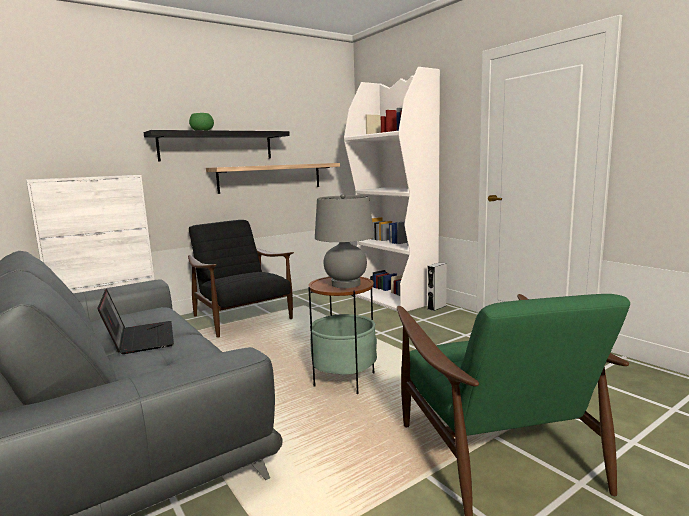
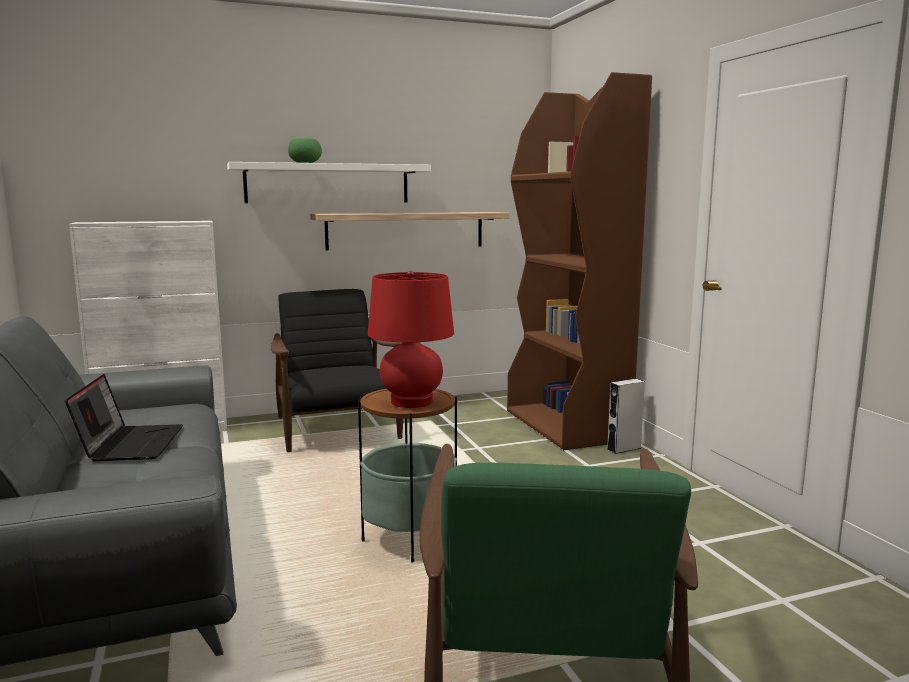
camera: 15 degrees right, 0 degrees up
black shelf [144,130,290,161] -> white shelf [227,162,431,203]
grey table lamp [315,193,374,288] -> red table lamp [368,271,454,408]
white bookcase [344,67,440,311] -> brown bookcase [507,72,652,450]

